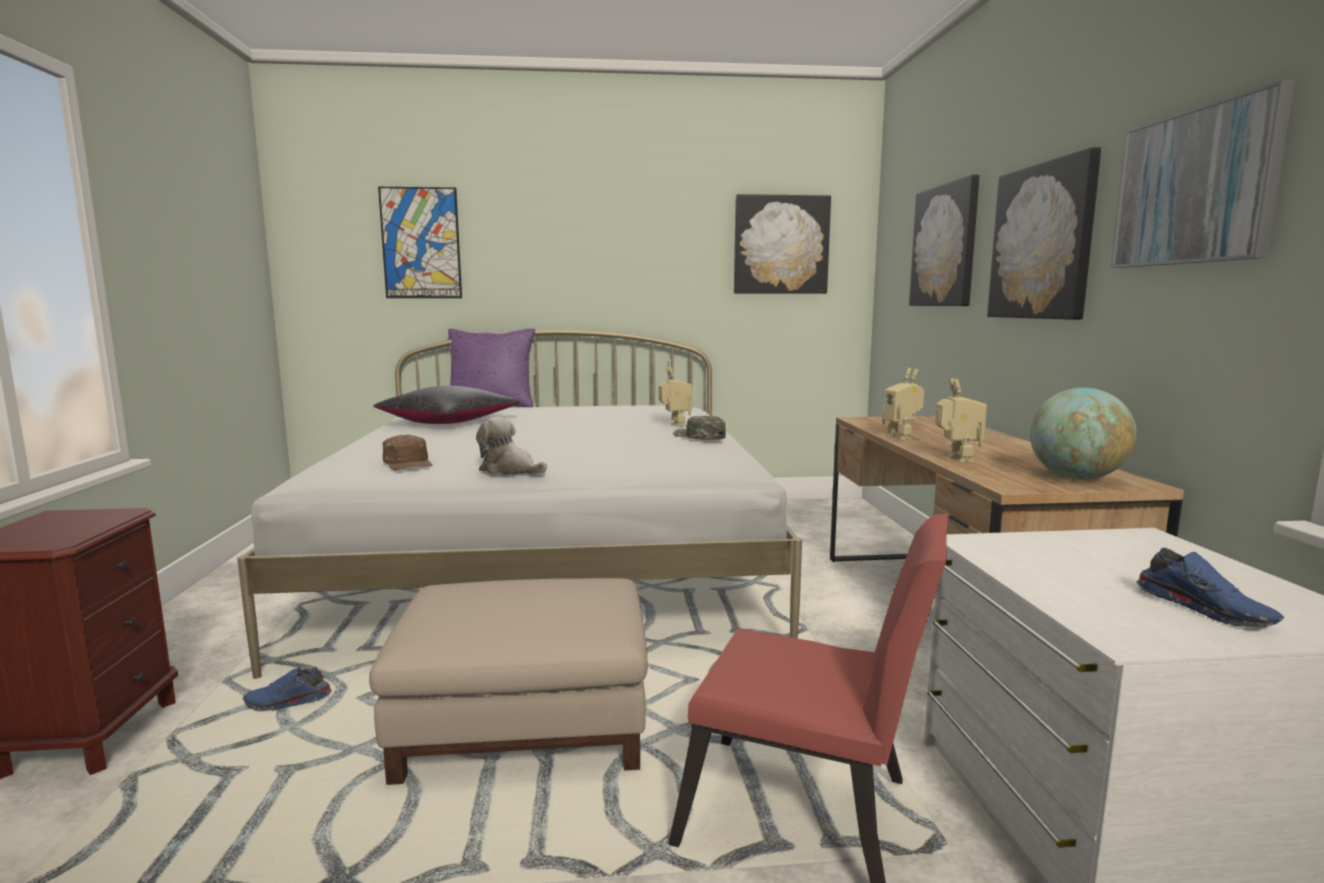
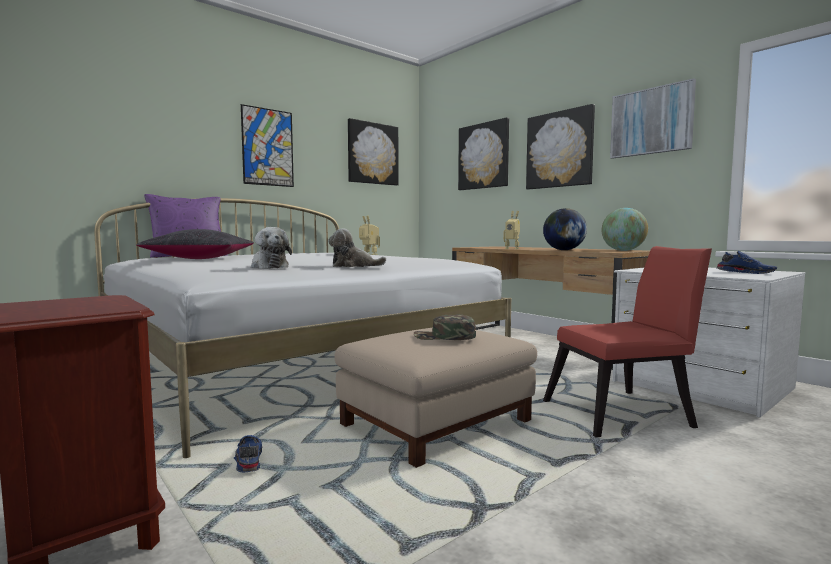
camera: 35 degrees left, 5 degrees down
blue shoe [243,667,332,711] -> blue shoe turned 120 degrees clockwise [234,435,262,472]
picture [378,187,462,298] -> picture moved to [241,104,294,187]
brown cap [383,435,433,470] -> plush toy [251,227,292,269]
green cap [673,416,726,440] -> green cap moved to [414,314,476,340]
toy robot [935,378,987,462] -> globe [543,208,587,250]

